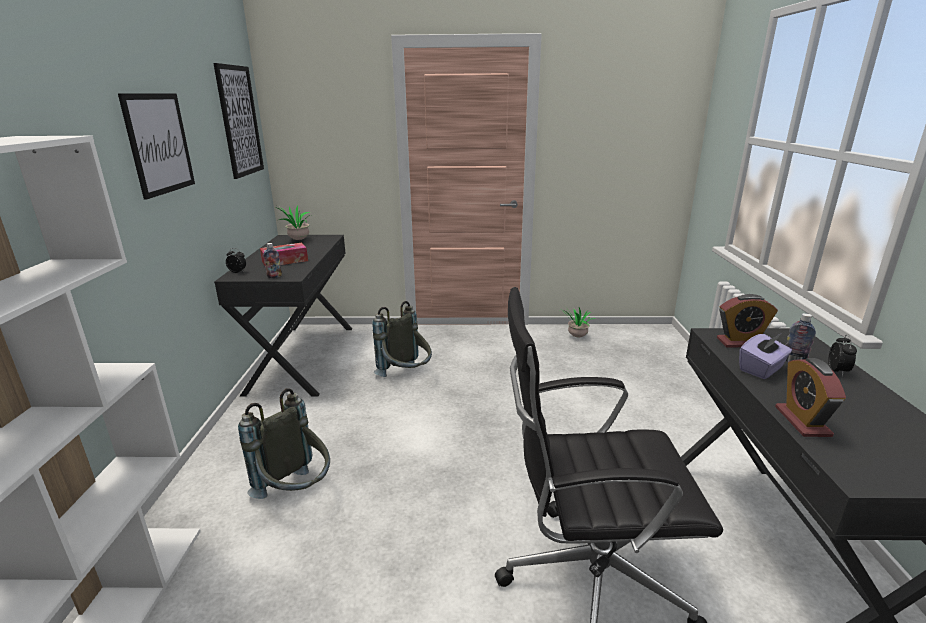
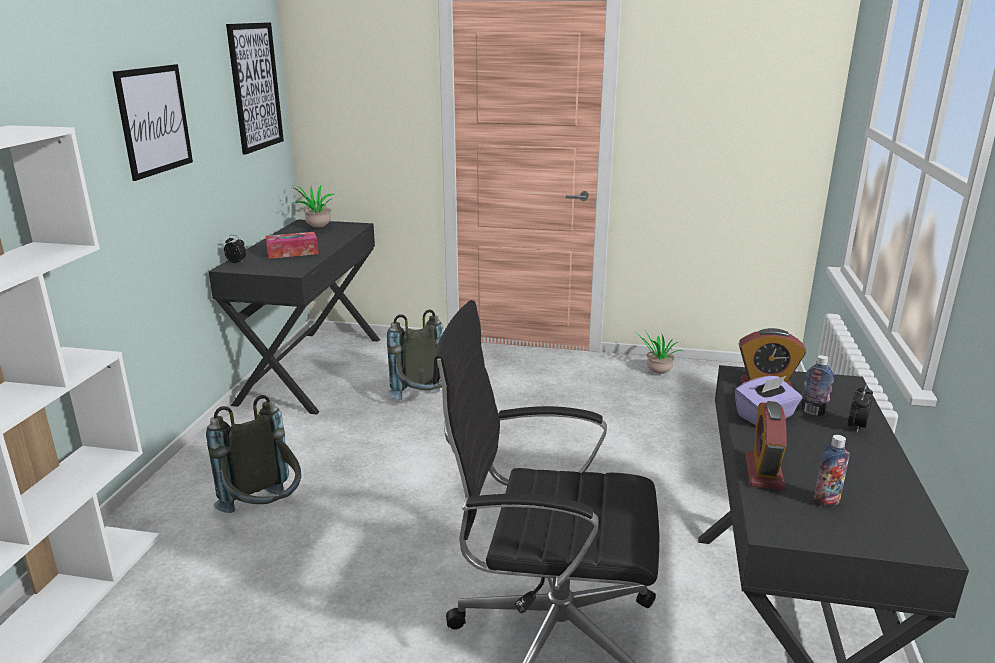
camera: 10 degrees right, 0 degrees up
bottle [263,243,282,278] -> bottle moved to [813,435,850,507]

